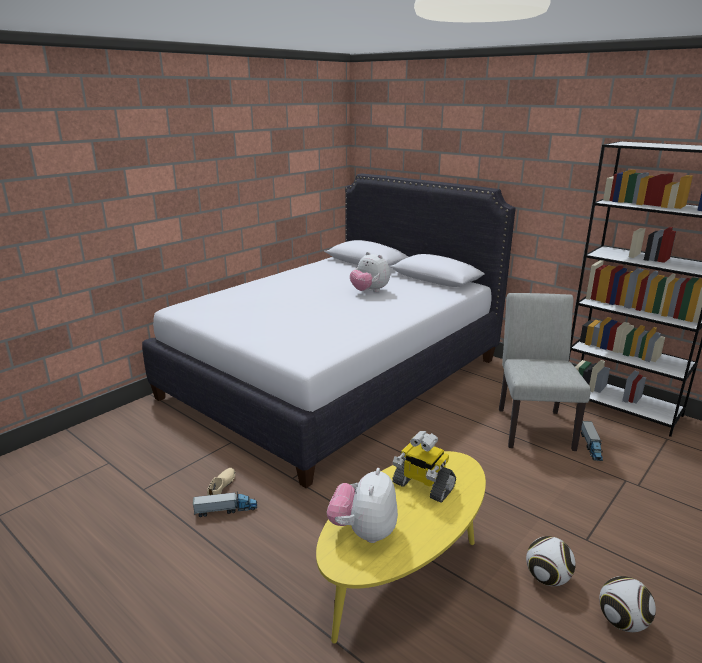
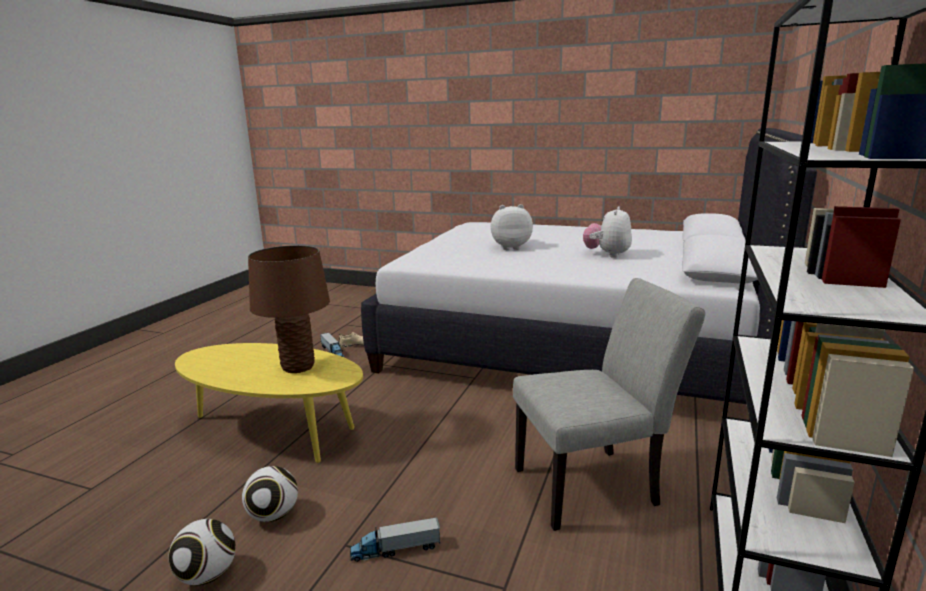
camera: 70 degrees right, 5 degrees down
plush toy [327,468,398,543] -> plush toy moved to [491,204,533,250]
toy robot [392,431,456,503] -> brown table lamp [248,245,330,373]
toy truck [581,421,603,461] -> toy truck moved to [350,517,440,562]

